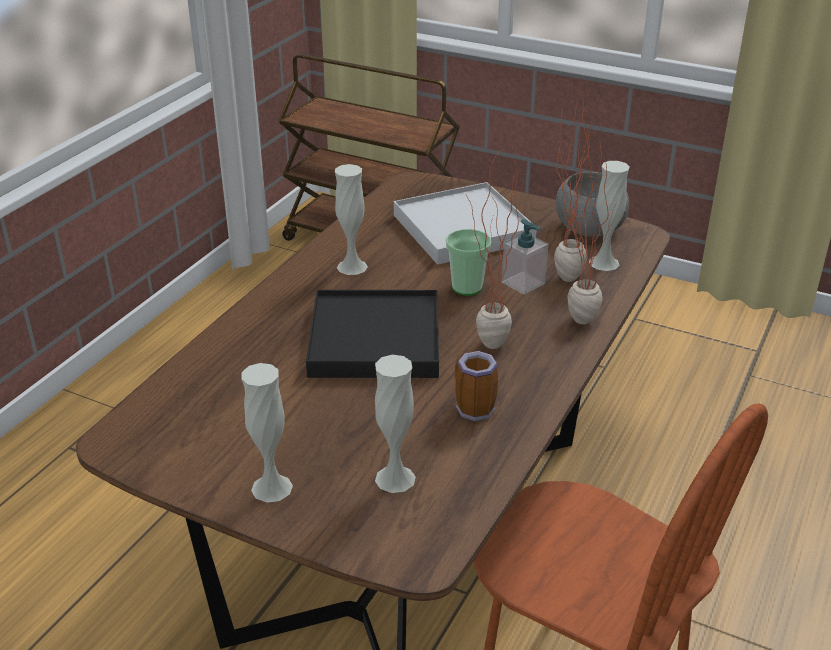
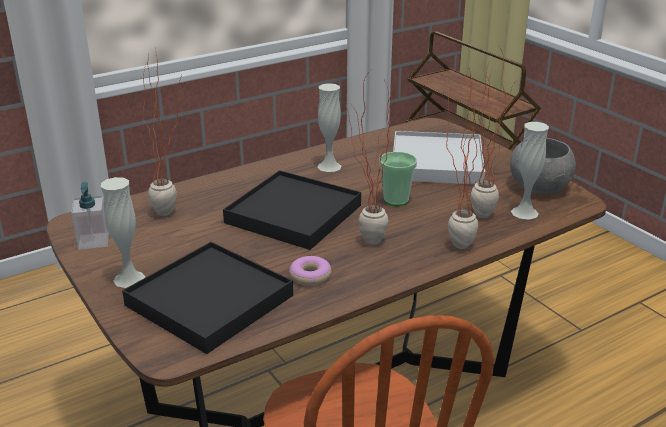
camera: 30 degrees right, 5 degrees down
white vase [375,355,416,493] -> black tray [122,242,293,354]
mug [455,351,498,421] -> donut [289,256,332,286]
soap dispenser [502,219,548,295] -> soap dispenser moved to [71,182,109,250]
none -> potted plant [135,54,182,216]

